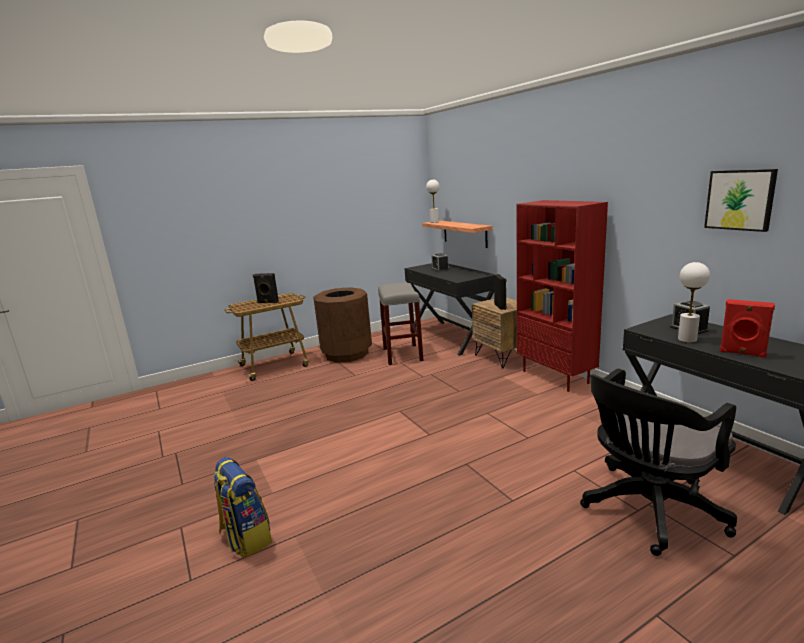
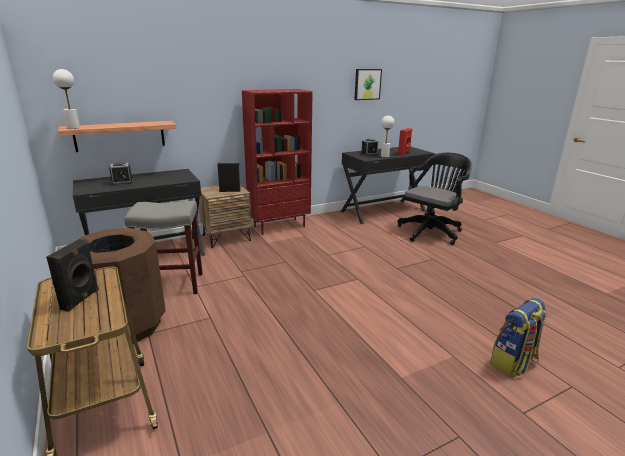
camera: 90 degrees left, 5 degrees up
black office chair [580,369,737,556] -> black office chair turned 105 degrees counterclockwise [397,153,472,245]

